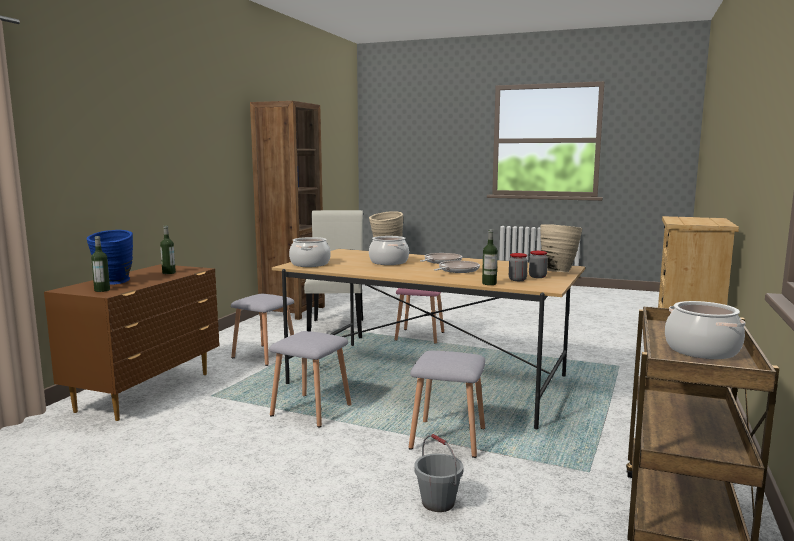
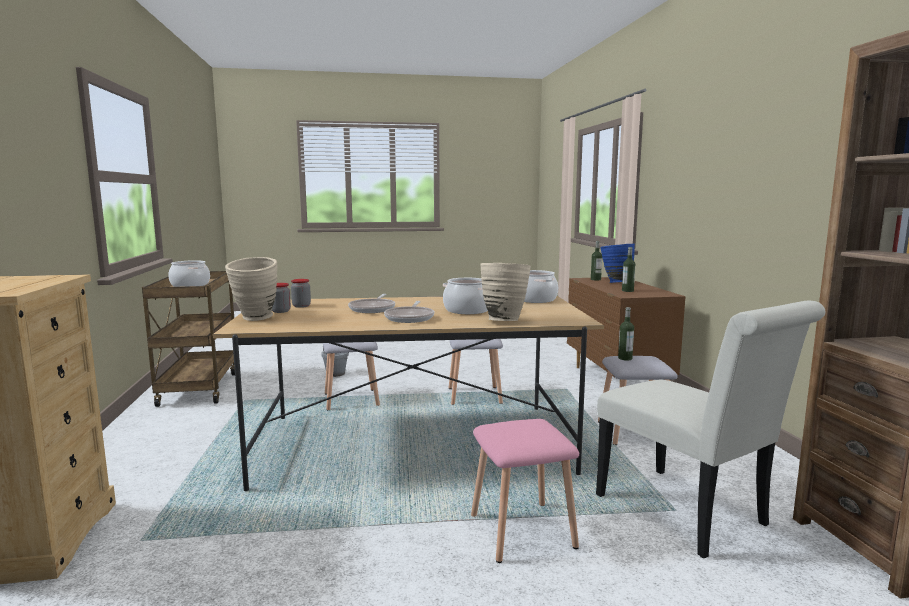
camera: 150 degrees right, 0 degrees up
bottle [482,229,498,285] -> bottle moved to [618,307,634,360]

